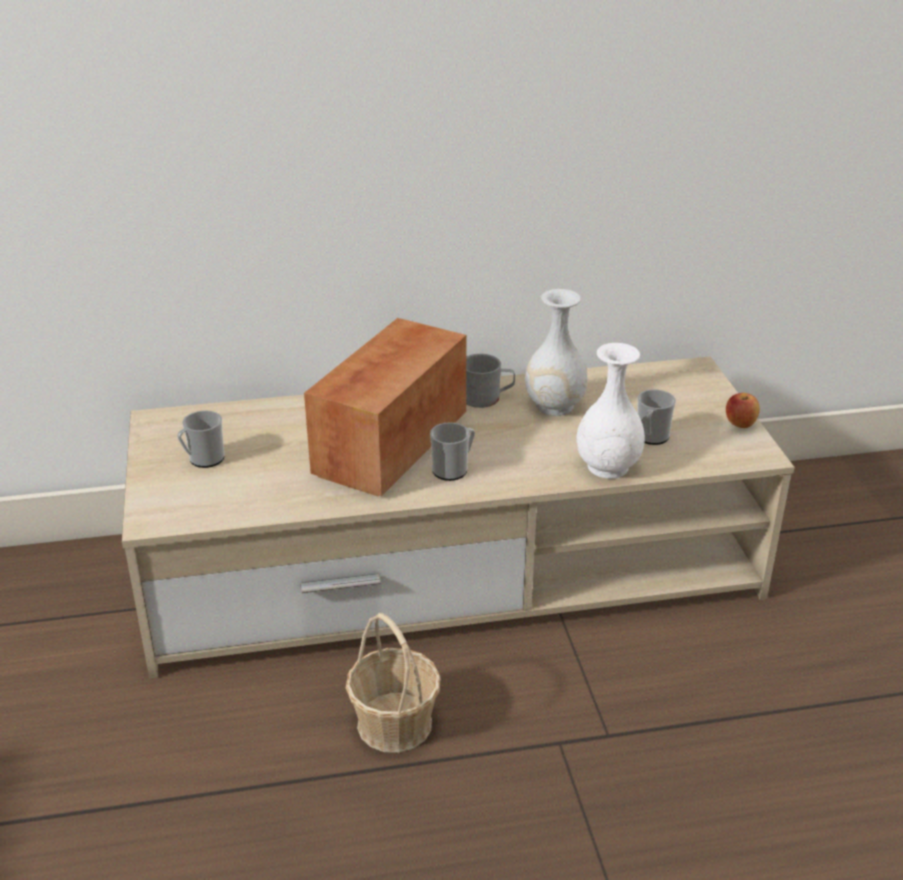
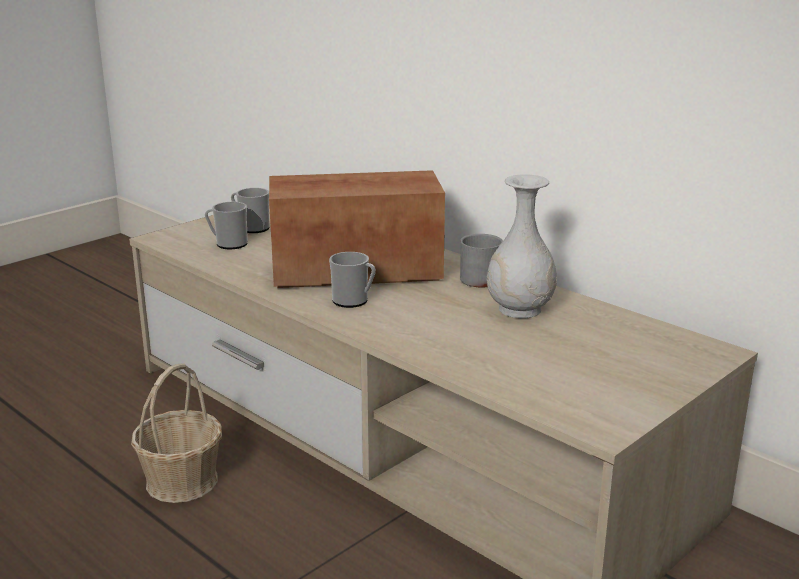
camera: 55 degrees right, 10 degrees down
white vase [576,343,645,479] -> none
mug [637,389,676,445] -> mug moved to [205,202,248,249]
apple [726,393,760,428] -> none

